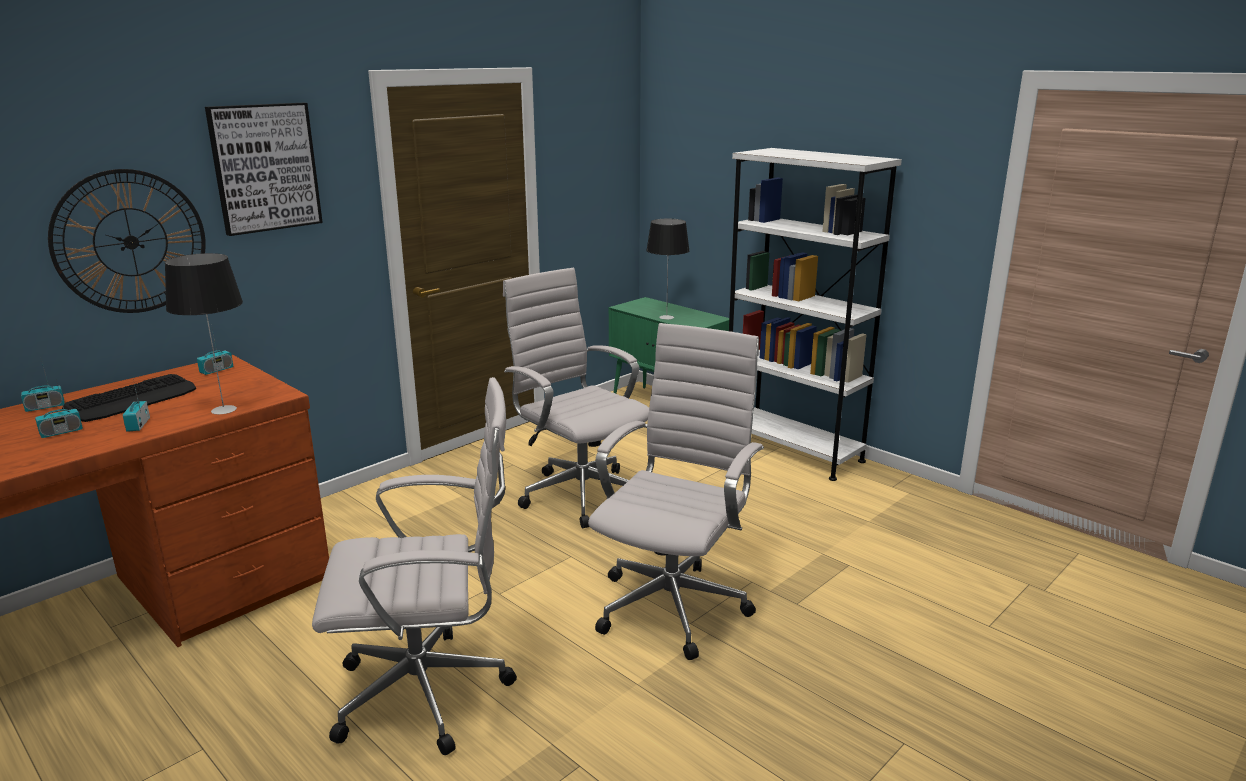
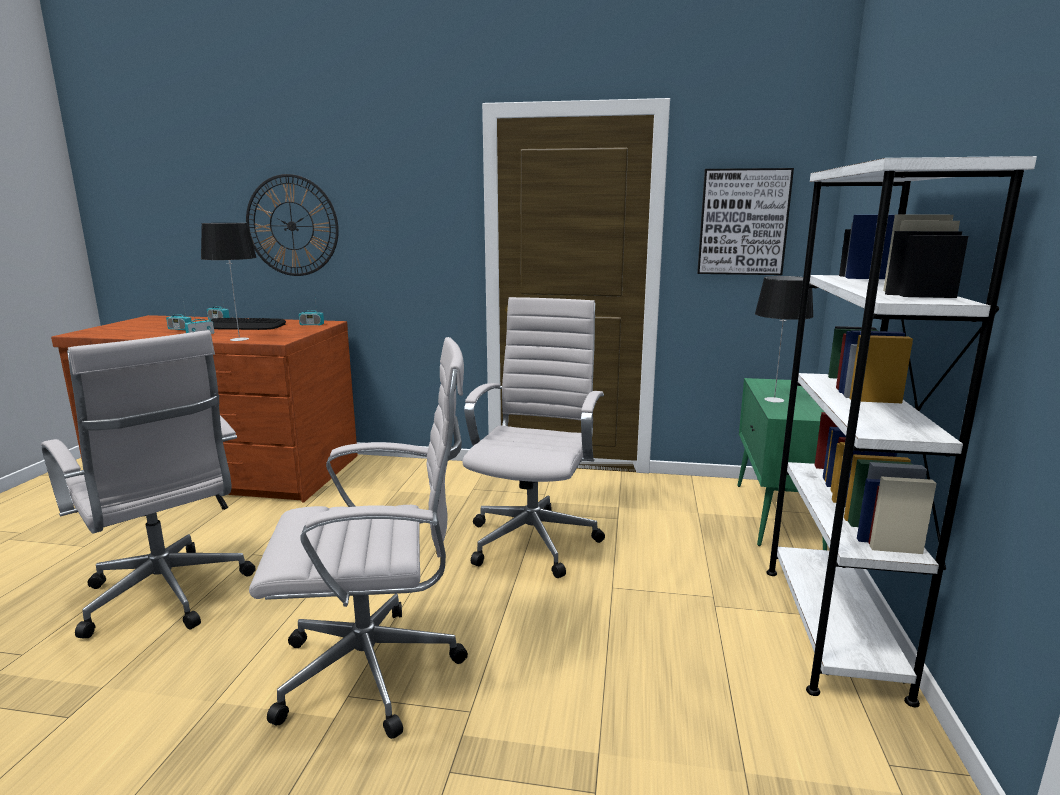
camera: 55 degrees right, 5 degrees down
picture [205,103,323,236] -> picture moved to [697,168,794,275]

